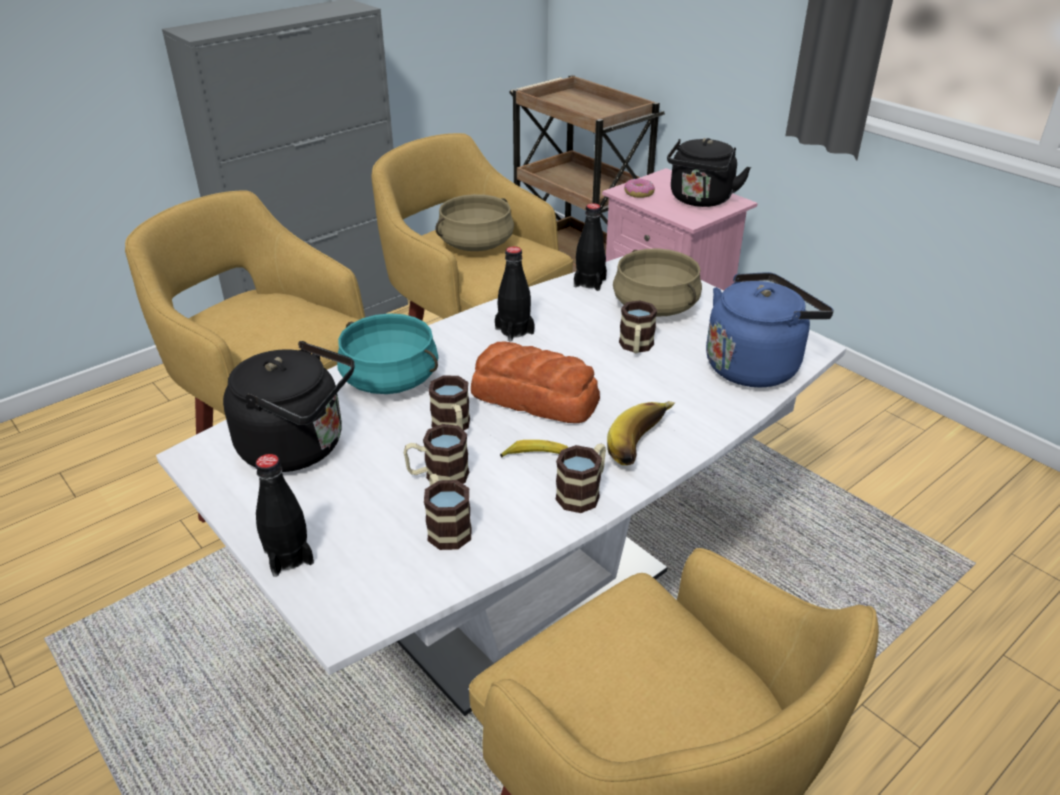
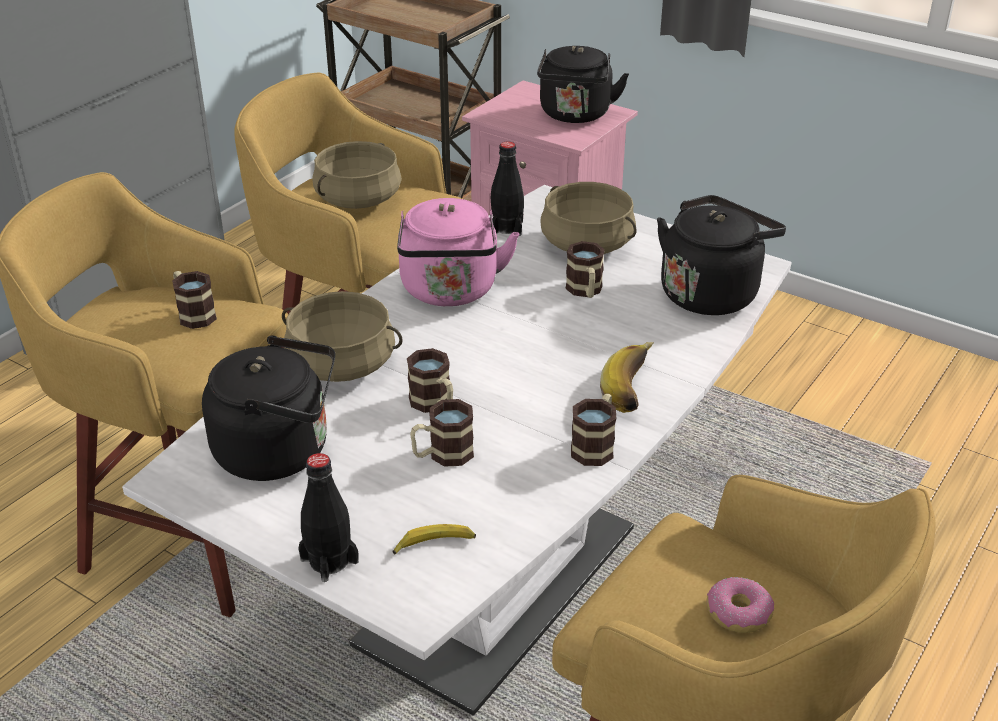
camera: 15 degrees left, 0 degrees up
turquoise cooking pot [337,313,439,394] -> beige cooking pot [282,291,403,382]
mug [424,474,472,550] -> mug moved to [172,271,217,329]
bread [471,342,600,423] -> none
black bottle [495,246,535,341] -> pink kettle [397,198,519,306]
banana [500,440,568,457] -> banana moved to [393,524,476,555]
donut [624,178,655,198] -> donut moved to [706,577,774,633]
blue kettle [706,272,834,388] -> black kettle [657,195,786,315]

